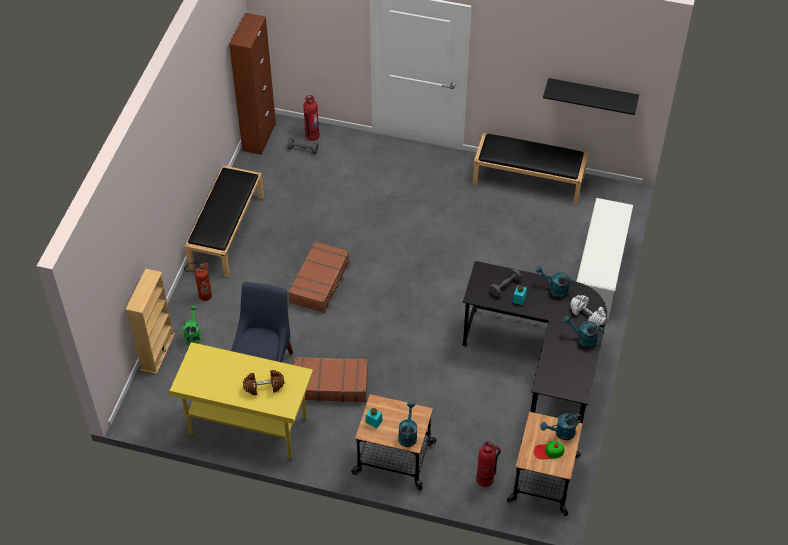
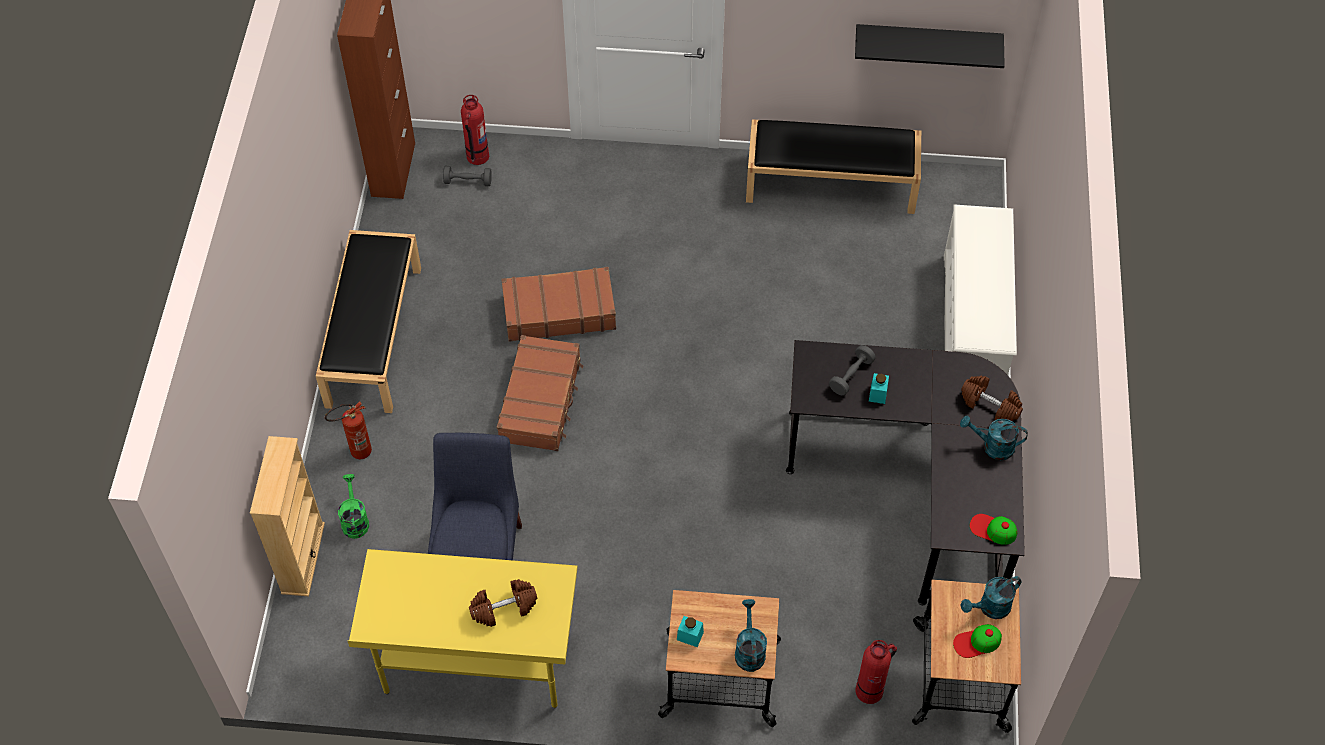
camera: 10 degrees left, 5 degrees up
brown suitcase [294,357,368,402] -> brown suitcase moved to [501,267,616,342]
turquoise watering can [536,266,575,298] -> none
white dumbbell [570,295,606,326] -> brown dumbbell [961,375,1023,422]
none -> cap [970,514,1017,545]

